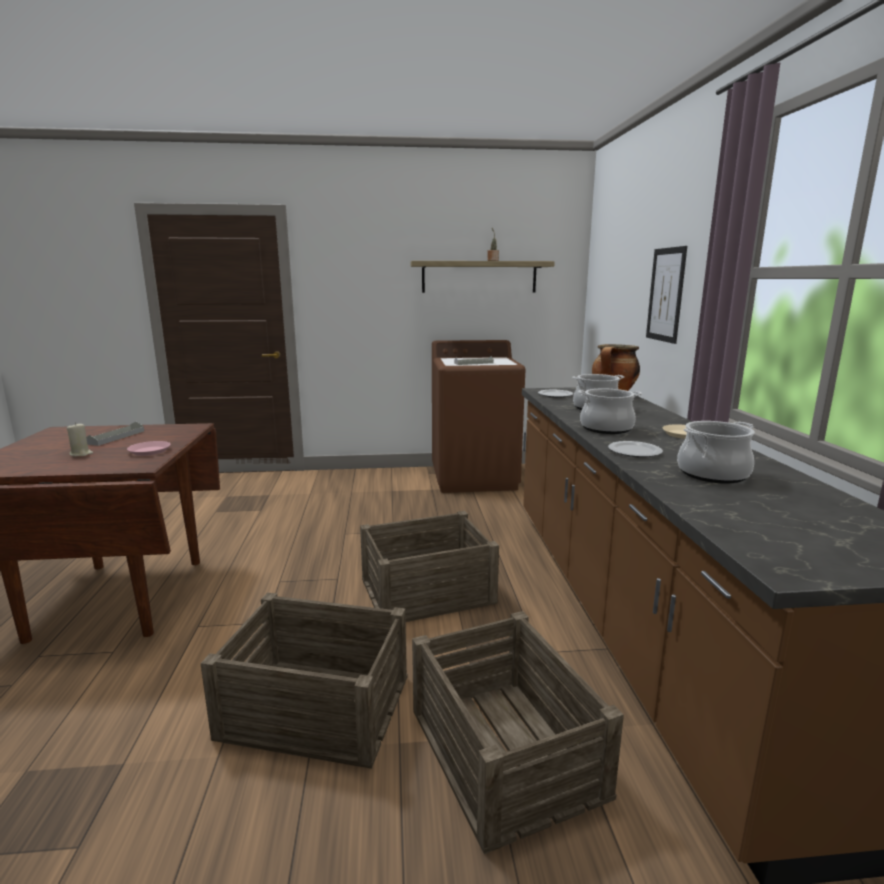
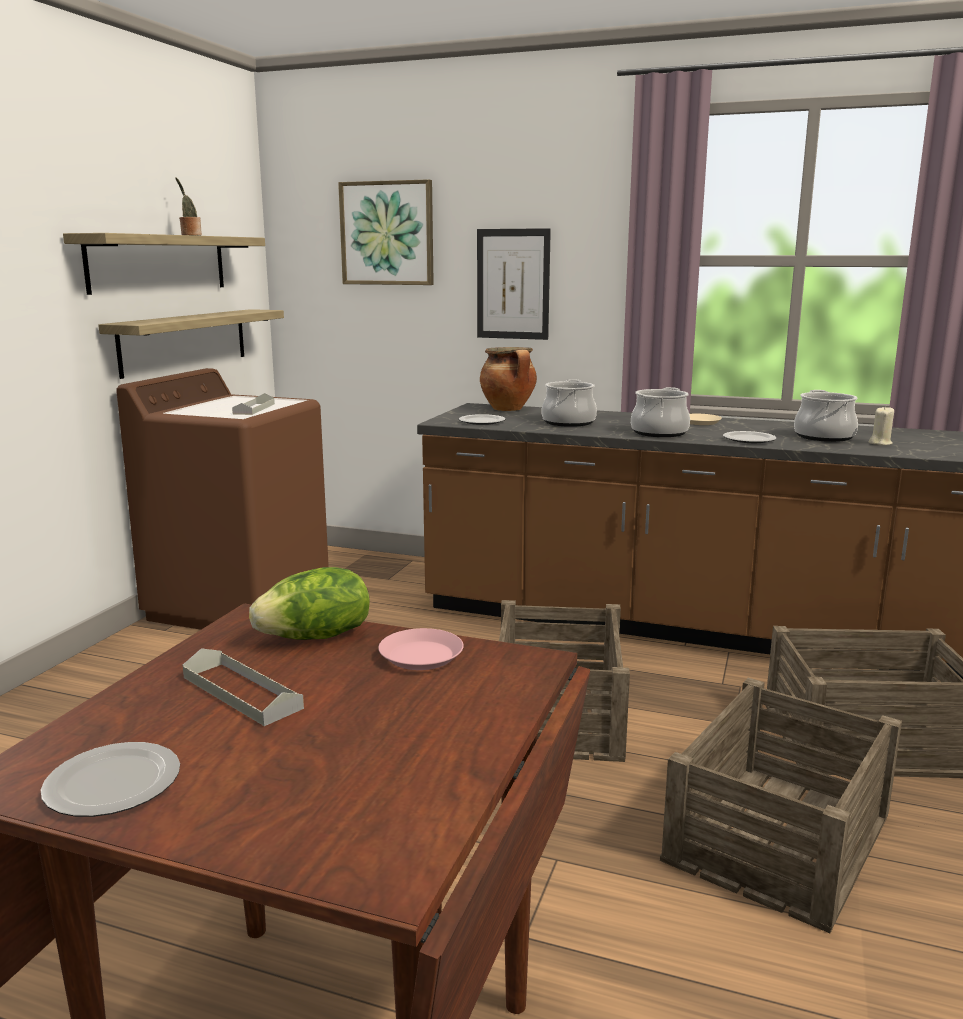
camera: 65 degrees left, 0 degrees up
beige candle [67,422,93,456] -> beige candle moved to [869,407,894,445]
none -> plate [41,742,180,817]
none -> shelf [98,309,284,379]
none -> lettuce [249,567,370,640]
none -> picture [338,179,434,285]

